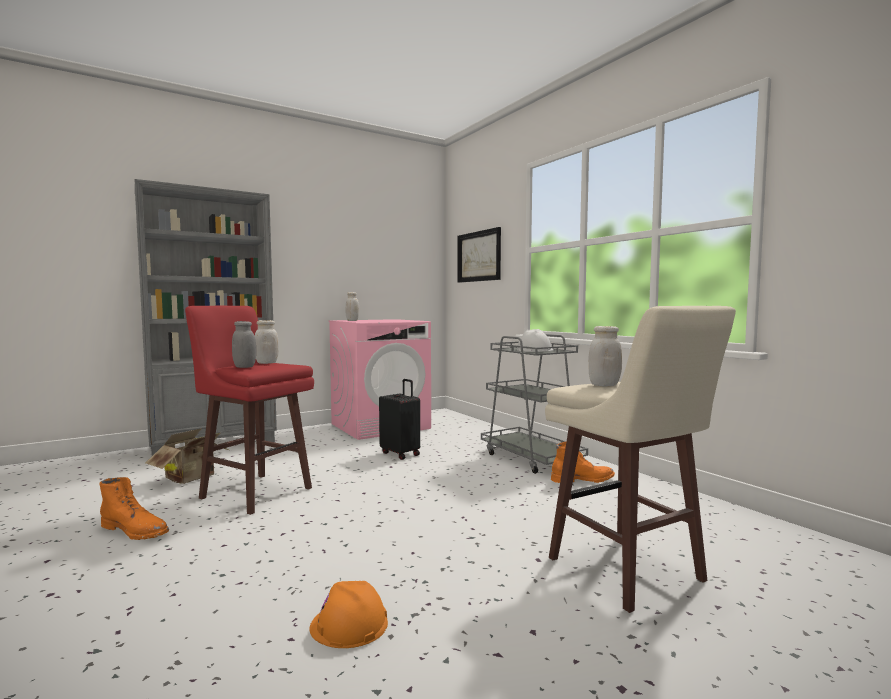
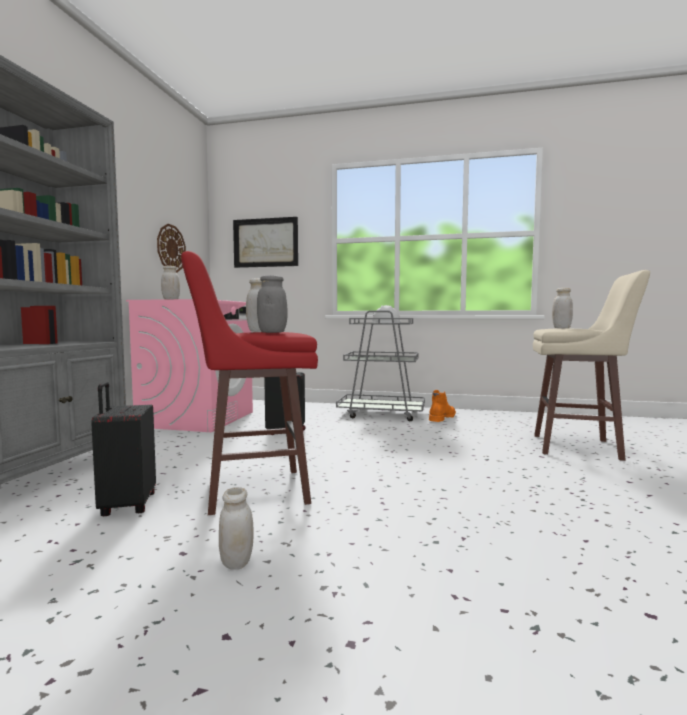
camera: 45 degrees left, 0 degrees up
orange boot [100,477,169,540] -> white jar [219,487,253,570]
cardboard box [146,428,231,484] -> black suitcase [91,382,156,516]
orange hard hat [309,581,388,648] -> none
none -> wall clock [157,224,186,273]

